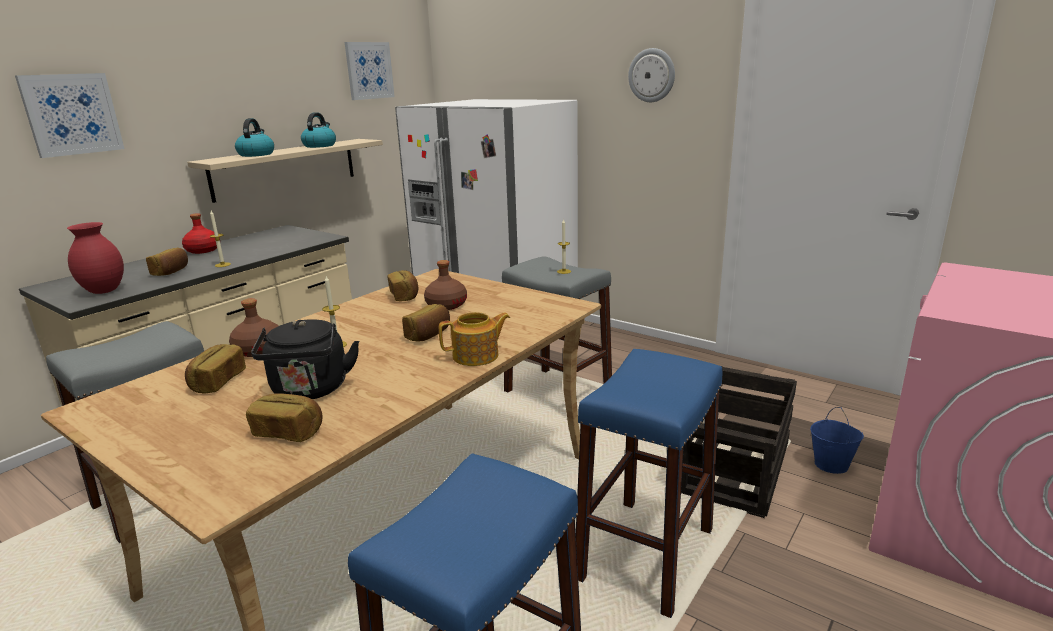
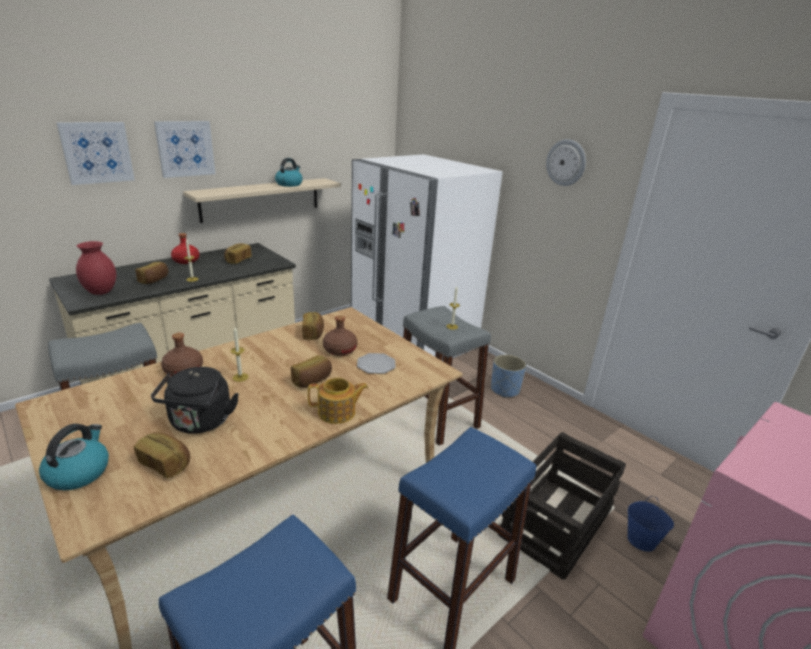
camera: 10 degrees right, 5 degrees up
bread [185,344,246,393] -> bread moved to [224,243,252,264]
kettle [235,118,274,157] -> kettle moved to [39,424,109,490]
picture [345,42,395,100] -> picture moved to [154,121,215,178]
none -> plate [357,353,395,374]
none -> blue planter [491,355,526,398]

